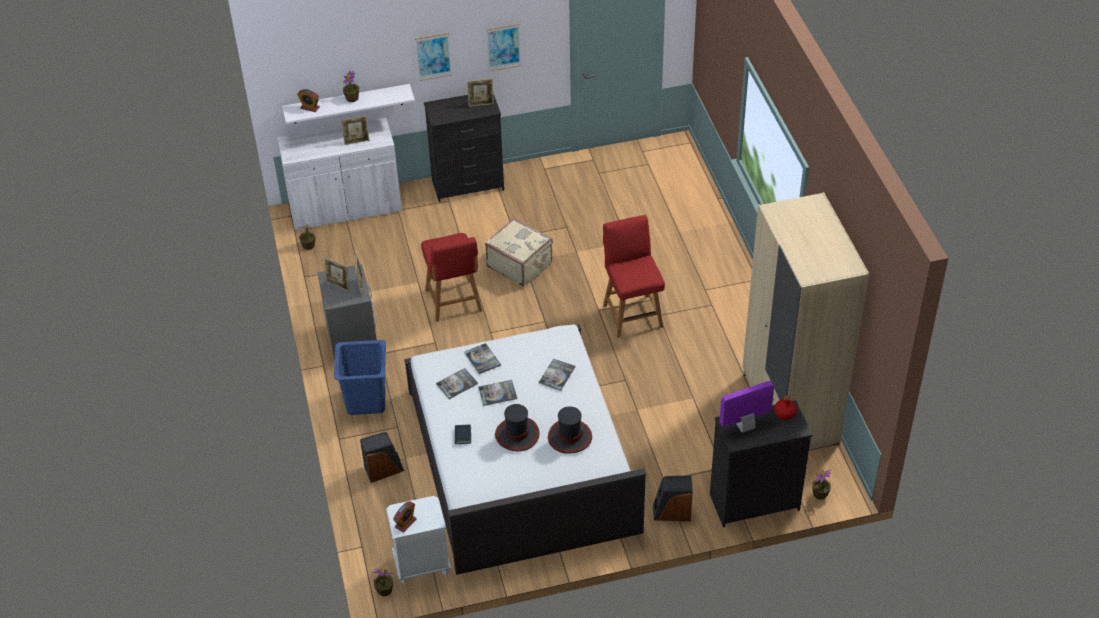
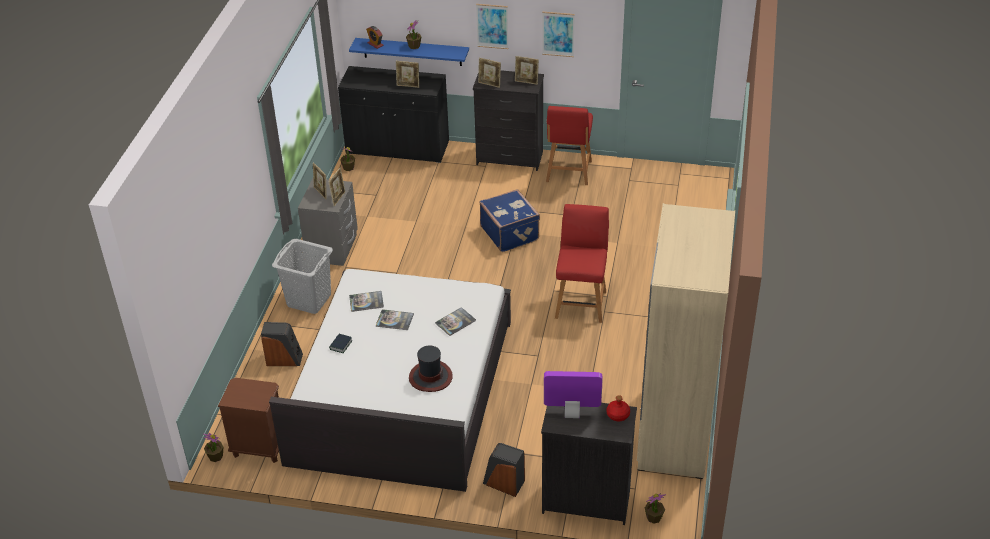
camera: 25 degrees right, 5 degrees down
white cabinet [277,118,402,230] -> black cabinet [338,66,449,163]
white shelf [282,84,415,124] -> blue shelf [349,38,469,66]
blue laundry basket [334,340,386,415] -> grey laundry basket [272,239,333,314]
white nightstand [386,496,451,584] -> brown nightstand [218,378,279,463]
alarm clock [393,501,416,533] -> none
red chair [421,233,482,322] -> red chair moved to [546,106,593,185]
book [464,343,501,374] -> none
beige suitcase [485,218,553,287] -> blue suitcase [480,189,540,252]
hat [495,404,540,452] -> none
none -> picture frame [478,57,501,88]

